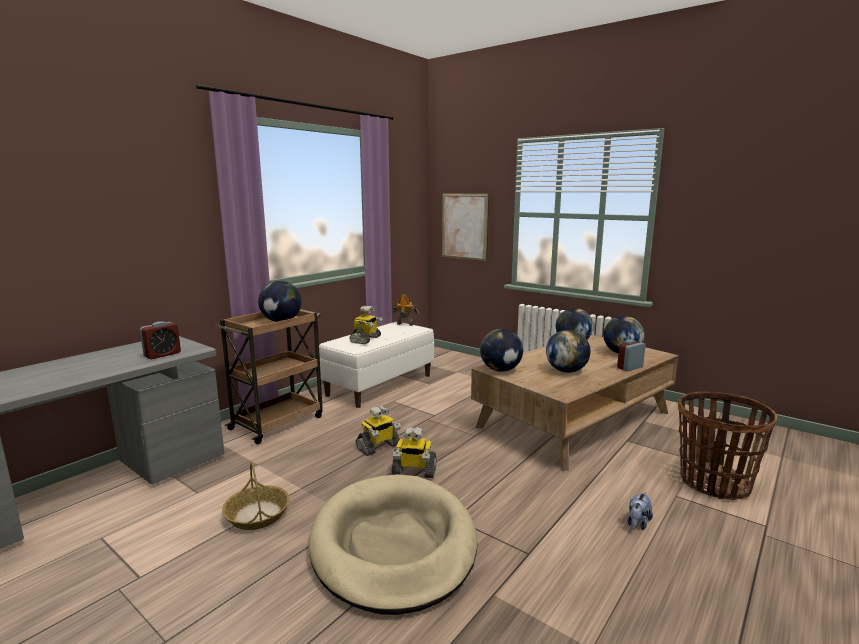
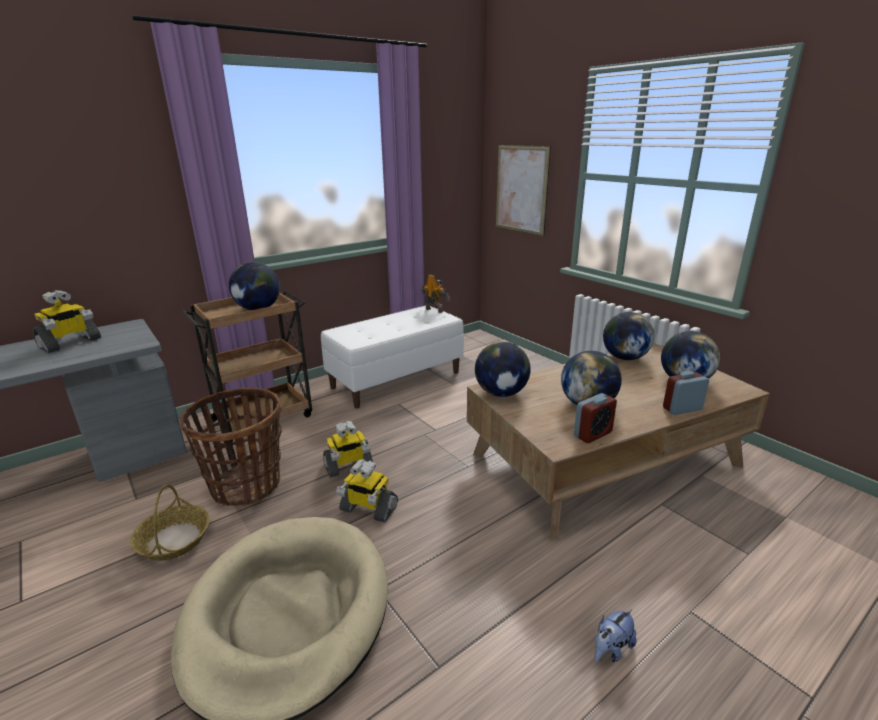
camera: 15 degrees right, 10 degrees up
alarm clock [140,321,181,359] -> alarm clock moved to [574,393,617,443]
toy robot [349,306,383,344] -> toy robot moved to [33,290,101,353]
basket [678,392,777,500] -> basket moved to [180,388,282,506]

